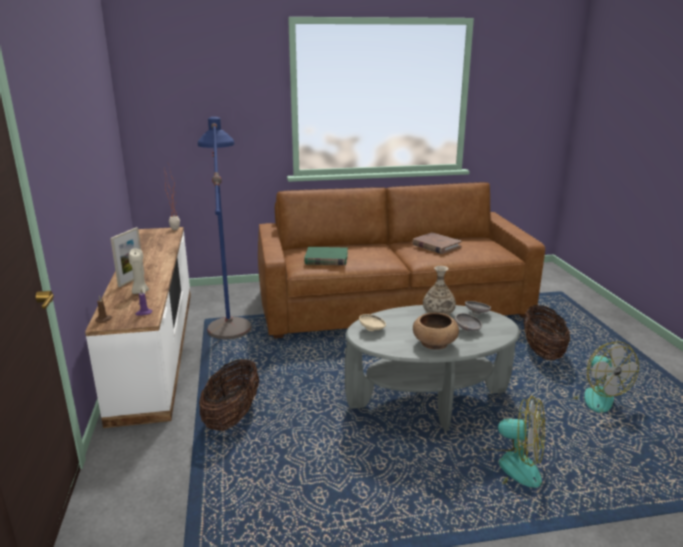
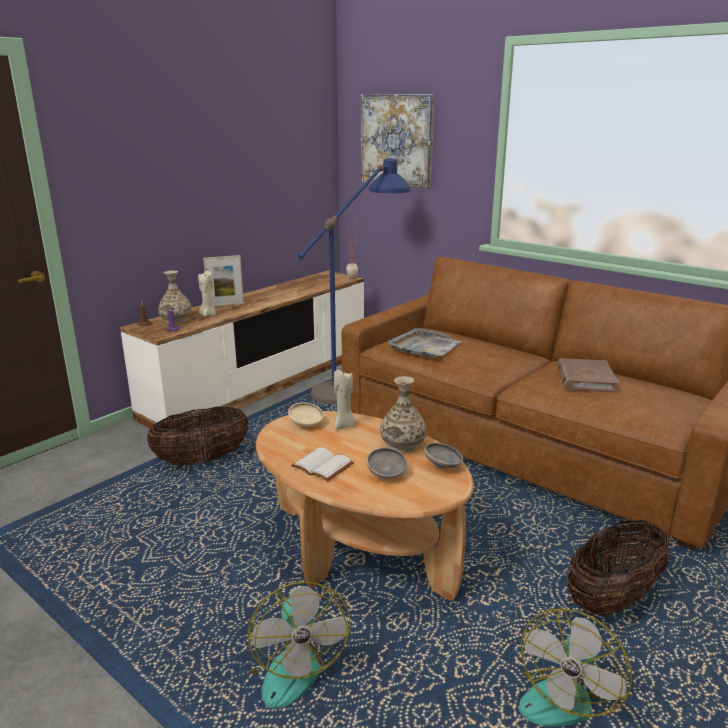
camera: 50 degrees right, 0 degrees up
green book [304,247,348,265] -> grey tray [388,328,461,358]
grey coffee table [345,305,520,431] -> brown coffee table [256,411,474,601]
brown bowl [413,313,459,350] -> white book [291,447,354,481]
none -> vase [158,270,192,324]
none -> beige candle [334,370,357,430]
none -> picture [361,94,435,189]

